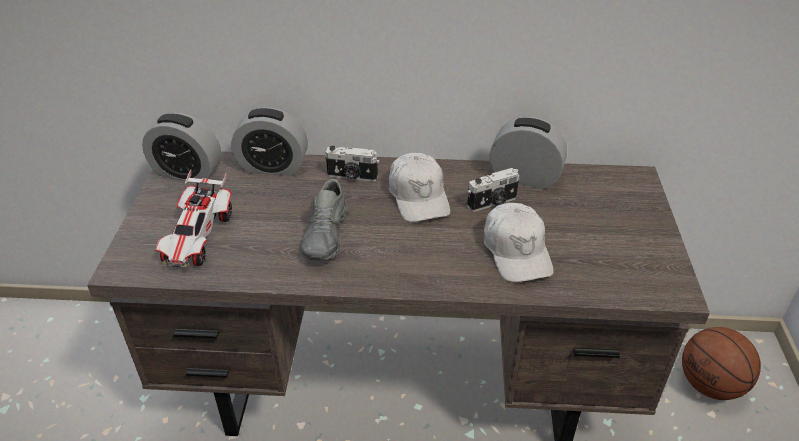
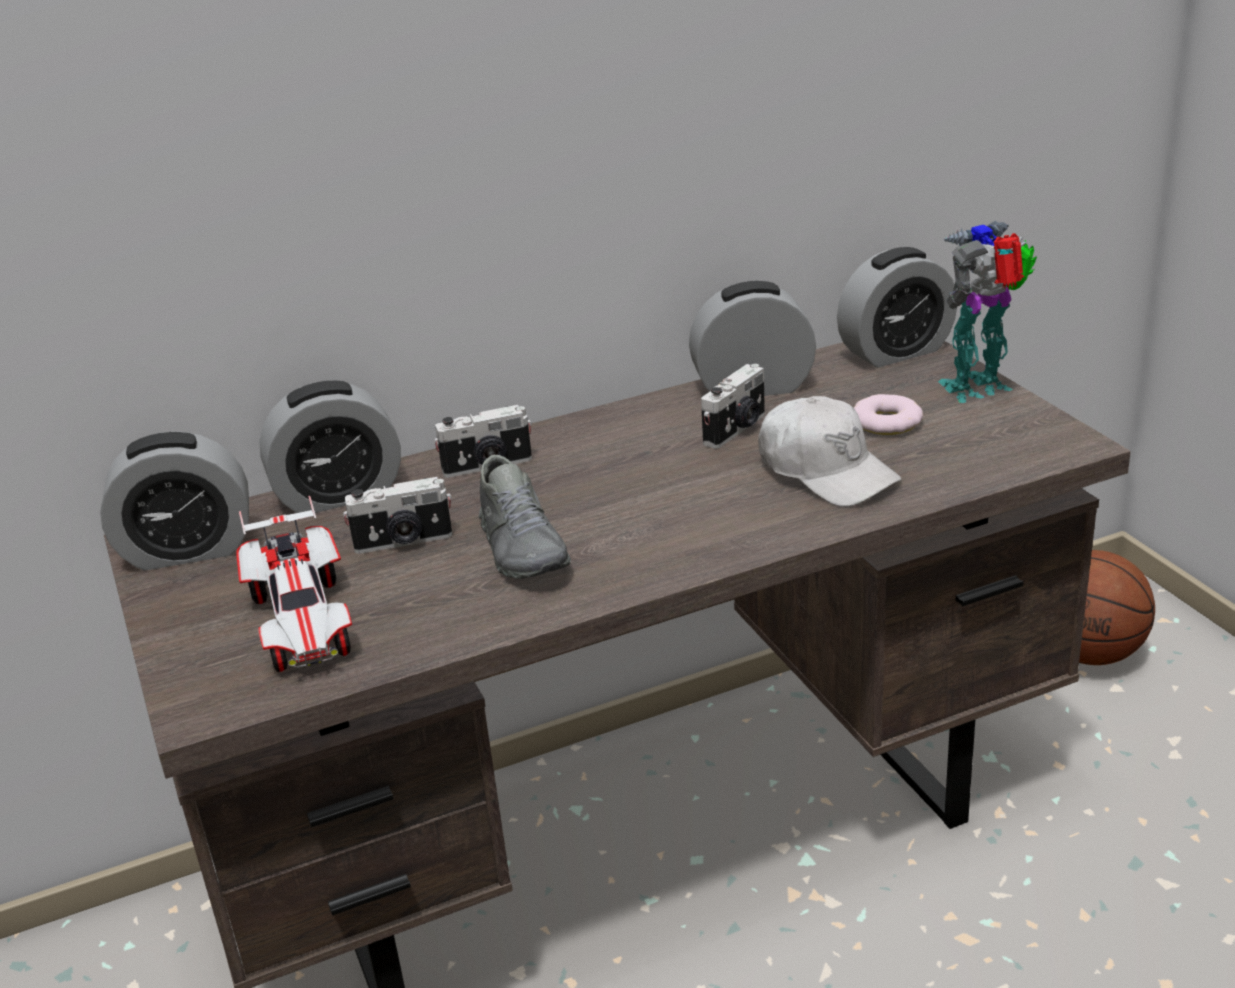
camera: 25 degrees left, 10 degrees down
white cap [389,153,450,222] -> none
none -> camera [343,477,452,554]
none -> alarm clock [837,247,957,368]
none -> donut [854,394,923,435]
none -> toy robot [938,221,1037,403]

